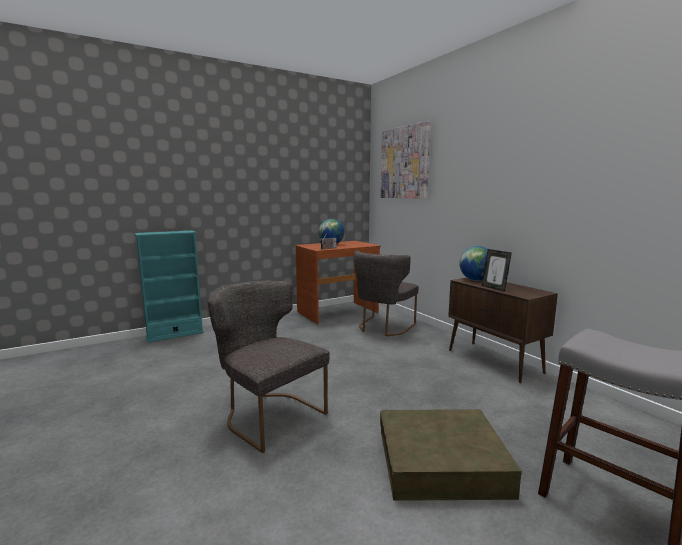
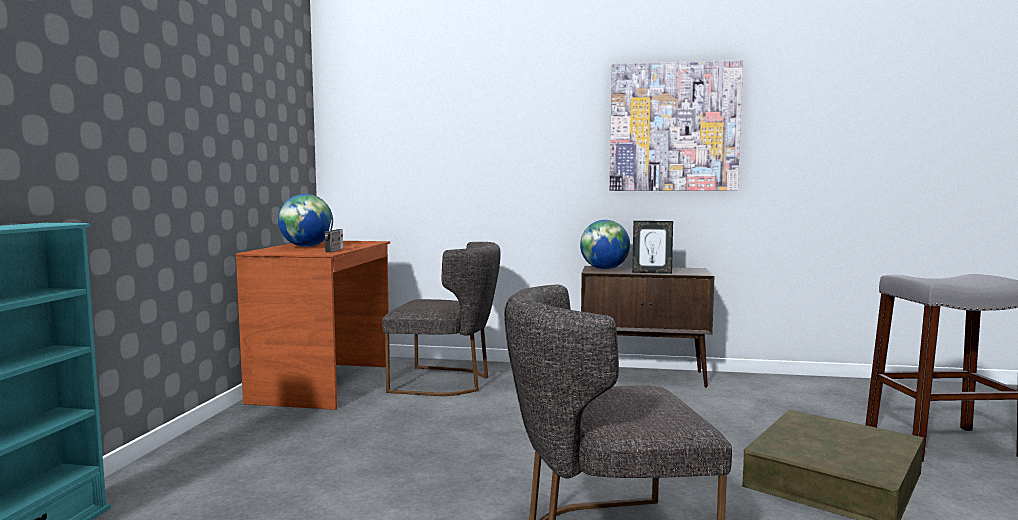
camera: 50 degrees left, 5 degrees down
grey chair [354,251,419,336] -> grey chair turned 60 degrees counterclockwise [382,242,501,396]
picture [381,121,431,199] -> picture moved to [610,60,743,191]

